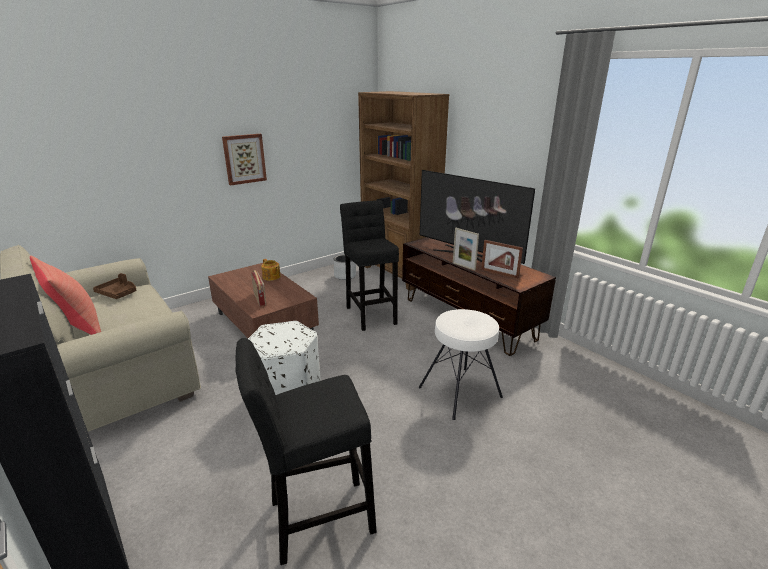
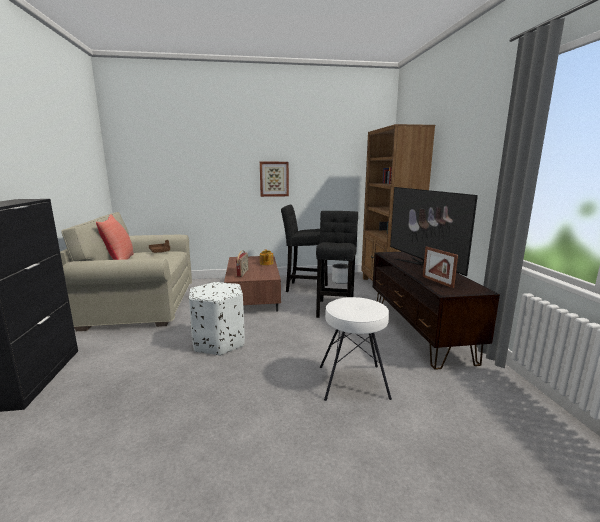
camera: 30 degrees right, 10 degrees down
black stool [235,338,377,565] -> black stool moved to [281,205,328,292]
picture frame [453,228,479,271] -> none

